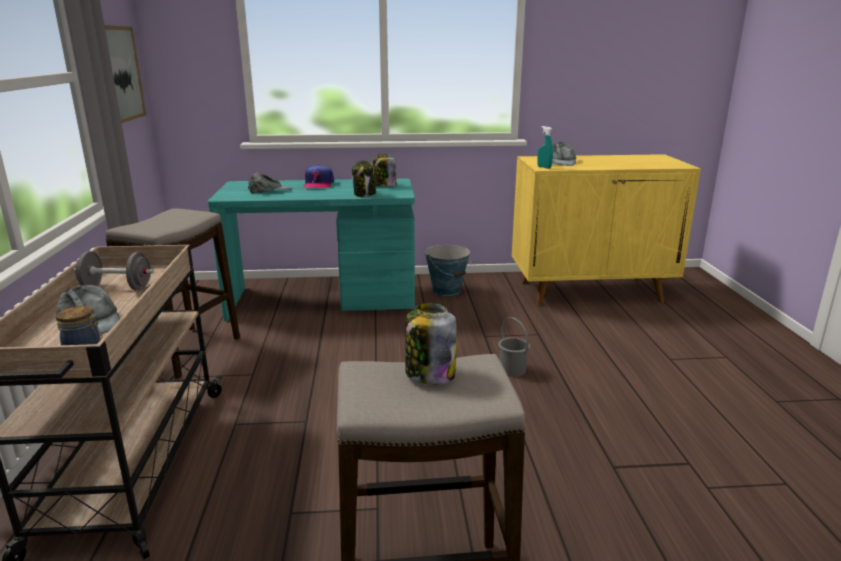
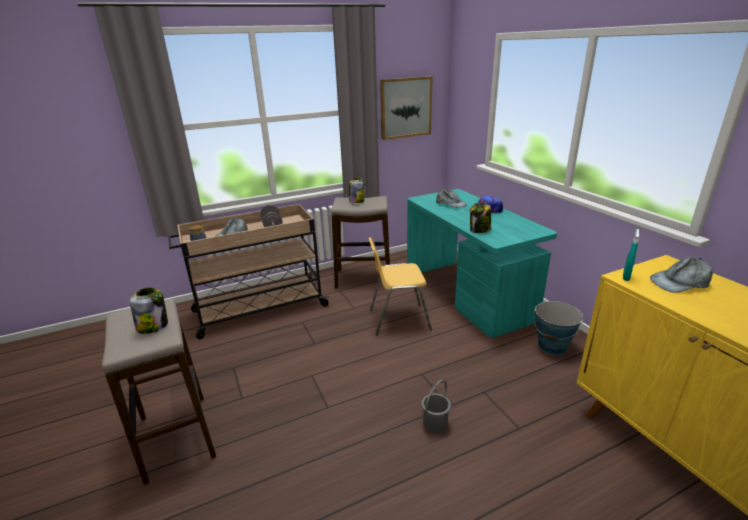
camera: 70 degrees right, 5 degrees up
jar [373,154,397,187] -> jar moved to [349,178,365,203]
none -> yellow chair [369,237,432,335]

